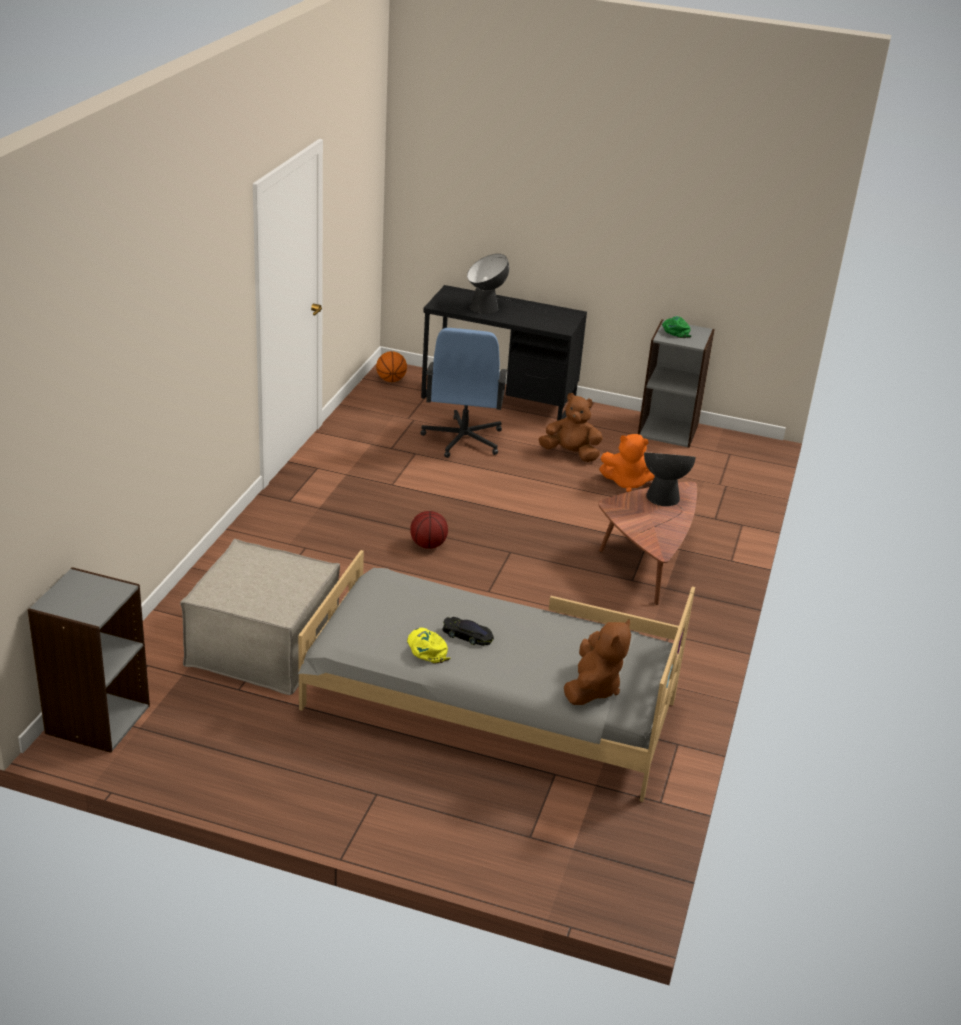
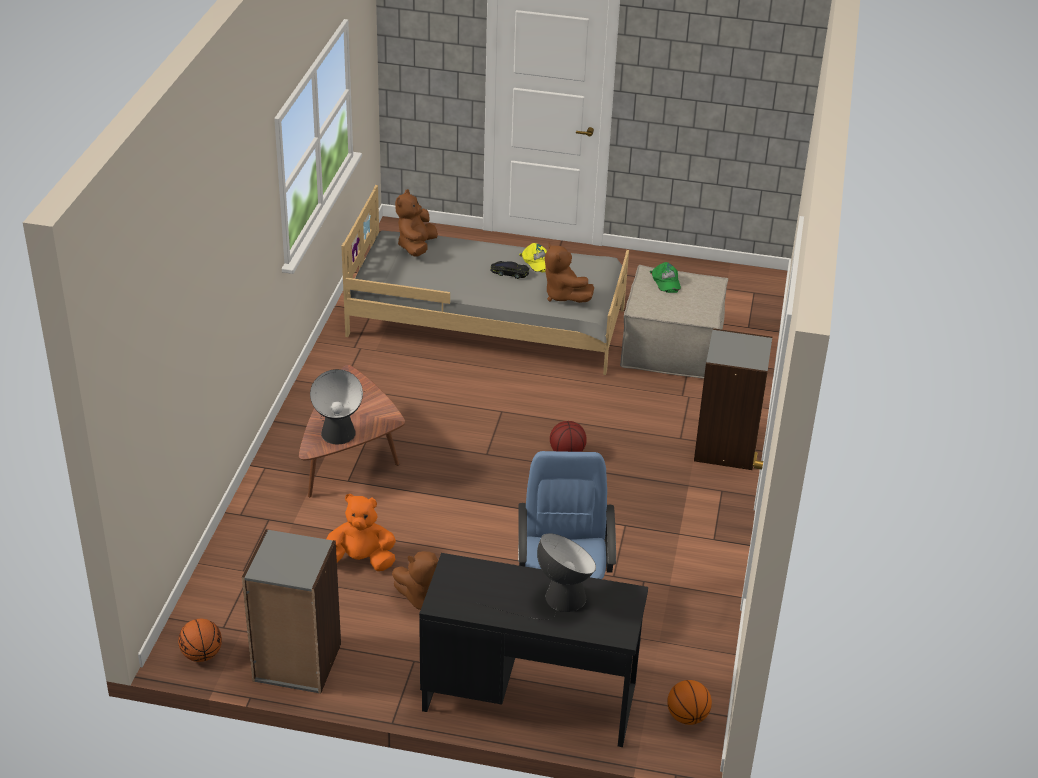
camera: 175 degrees right, 5 degrees up
grey bookcase [28,567,150,753] -> grey bookcase moved to [694,328,772,470]
green cap [662,316,691,338] -> green cap moved to [650,262,681,293]
none -> basketball [178,619,222,662]
none -> brown plush toy [545,243,594,303]

